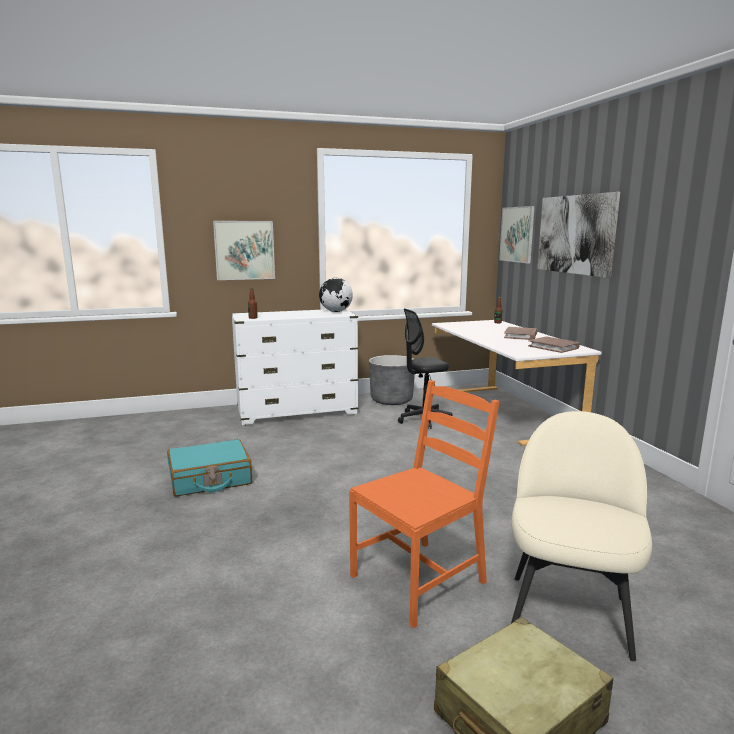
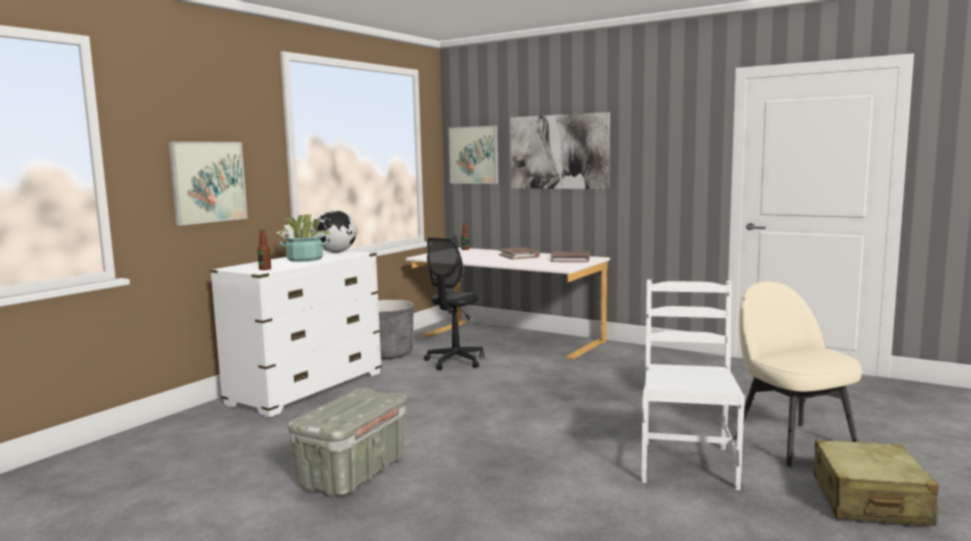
camera: 40 degrees left, 5 degrees down
turquoise suitcase [167,439,252,496] -> grey storage box [288,388,407,496]
orange chair [349,380,500,628] -> white chair [642,279,745,490]
none -> potted plant [276,214,331,262]

